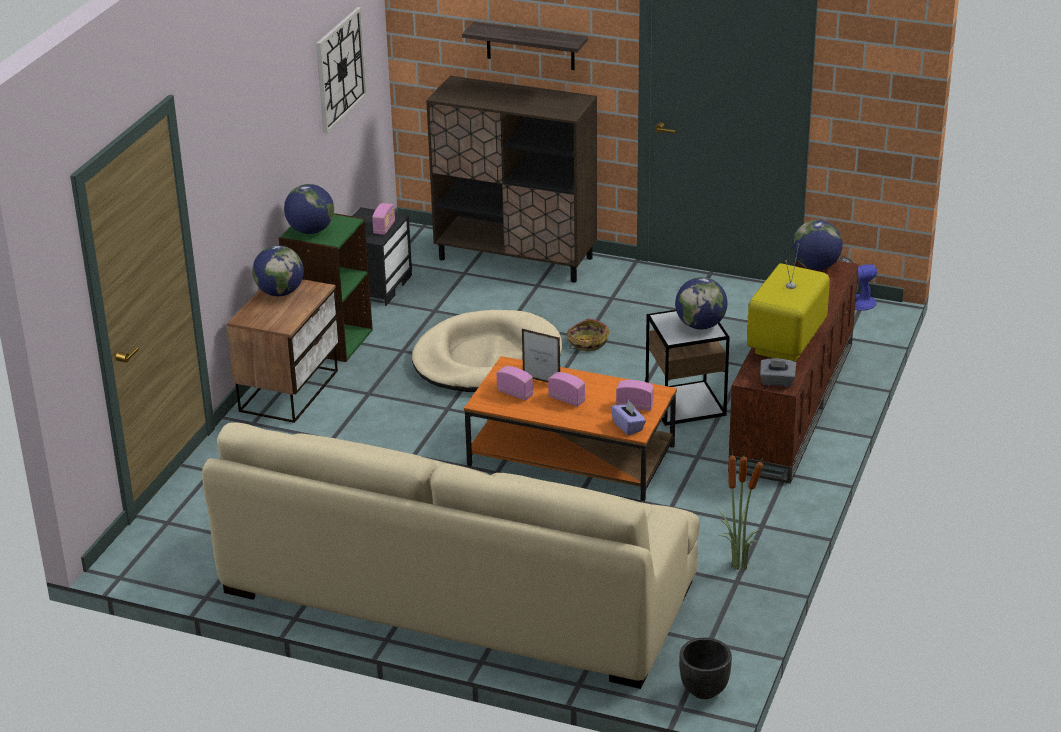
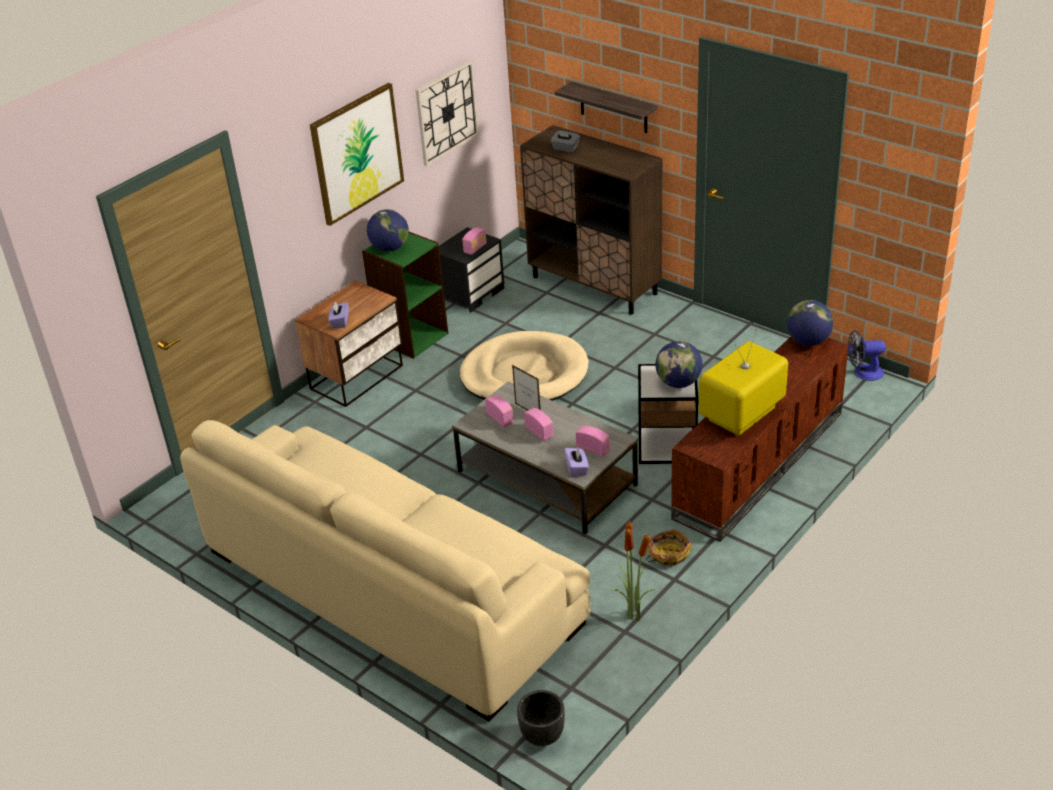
camera: 20 degrees right, 5 degrees up
globe [252,245,304,296] -> none
orange coffee table [464,356,677,501] -> grey coffee table [452,382,638,534]
basket [567,318,610,351] -> basket moved to [646,529,692,566]
grey tissue box [760,359,796,387] -> grey tissue box moved to [550,130,580,152]
none -> picture [310,83,404,226]
none -> purple tissue box [328,301,349,328]

